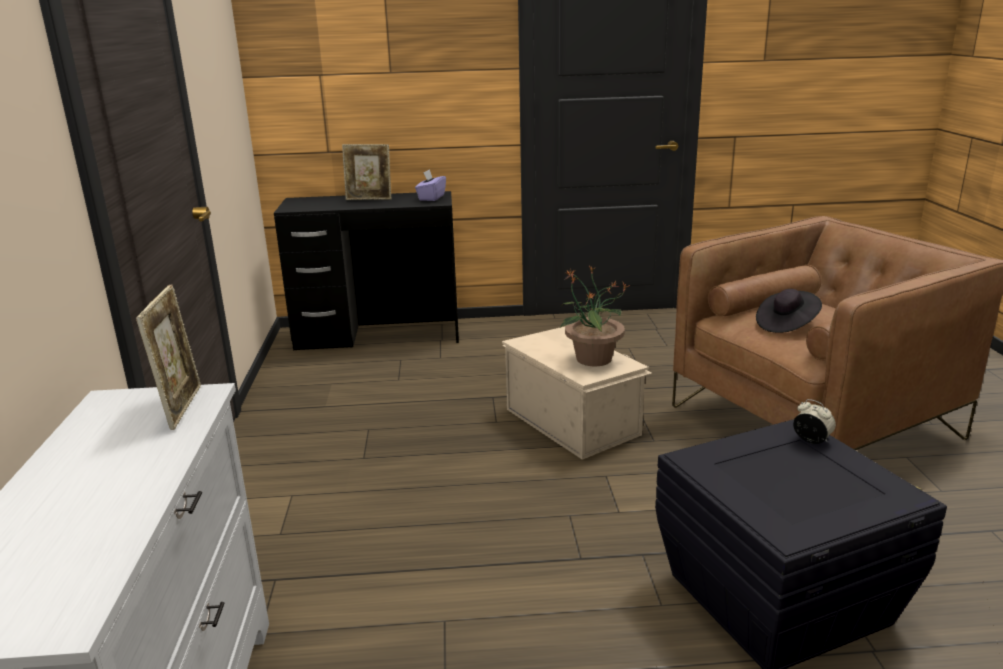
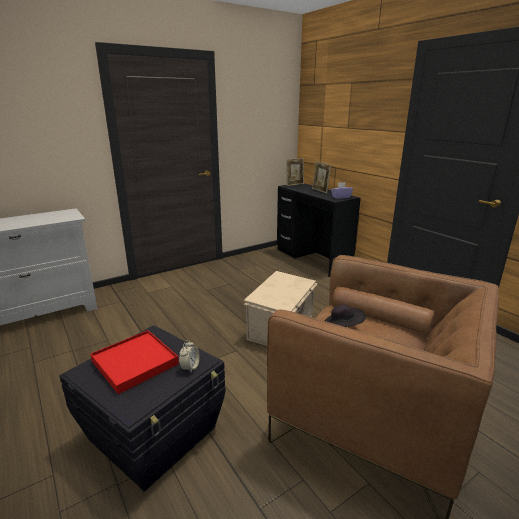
camera: 60 degrees right, 0 degrees up
picture frame [136,284,201,430] -> picture frame moved to [286,158,304,186]
potted plant [560,265,630,366] -> none
none -> red tray [90,330,179,394]

